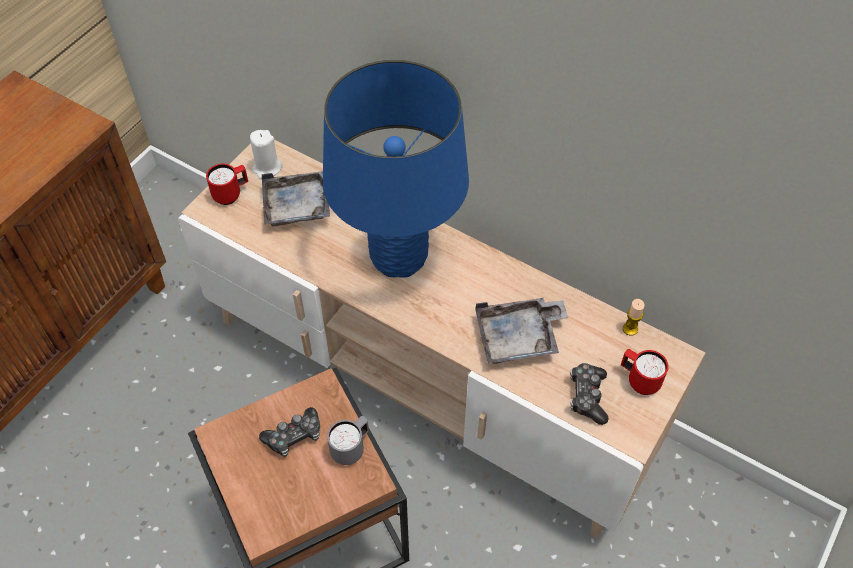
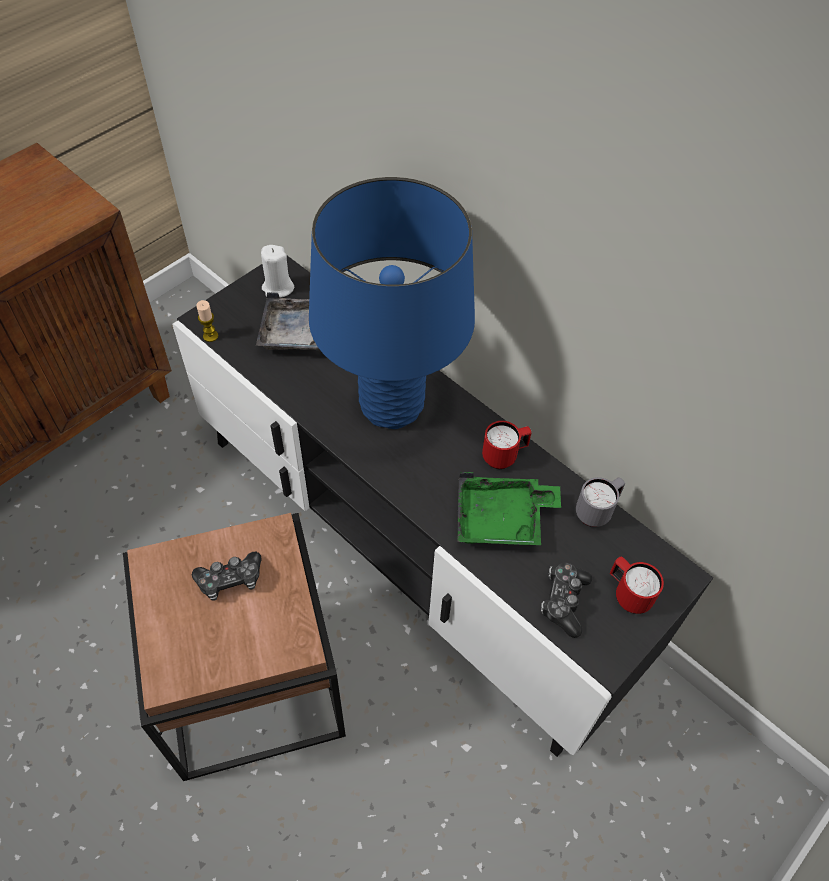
camera: 10 degrees right, 0 degrees up
beige tv stand [178,140,705,539] -> black tv stand [172,256,713,757]
red mug [206,163,248,205] -> red mug moved to [482,421,532,469]
grey mug [327,416,369,465] -> grey mug moved to [576,477,625,527]
grey tray [475,298,568,364] -> green tray [457,472,561,545]
candle [623,299,645,336] -> candle moved to [196,300,218,342]

